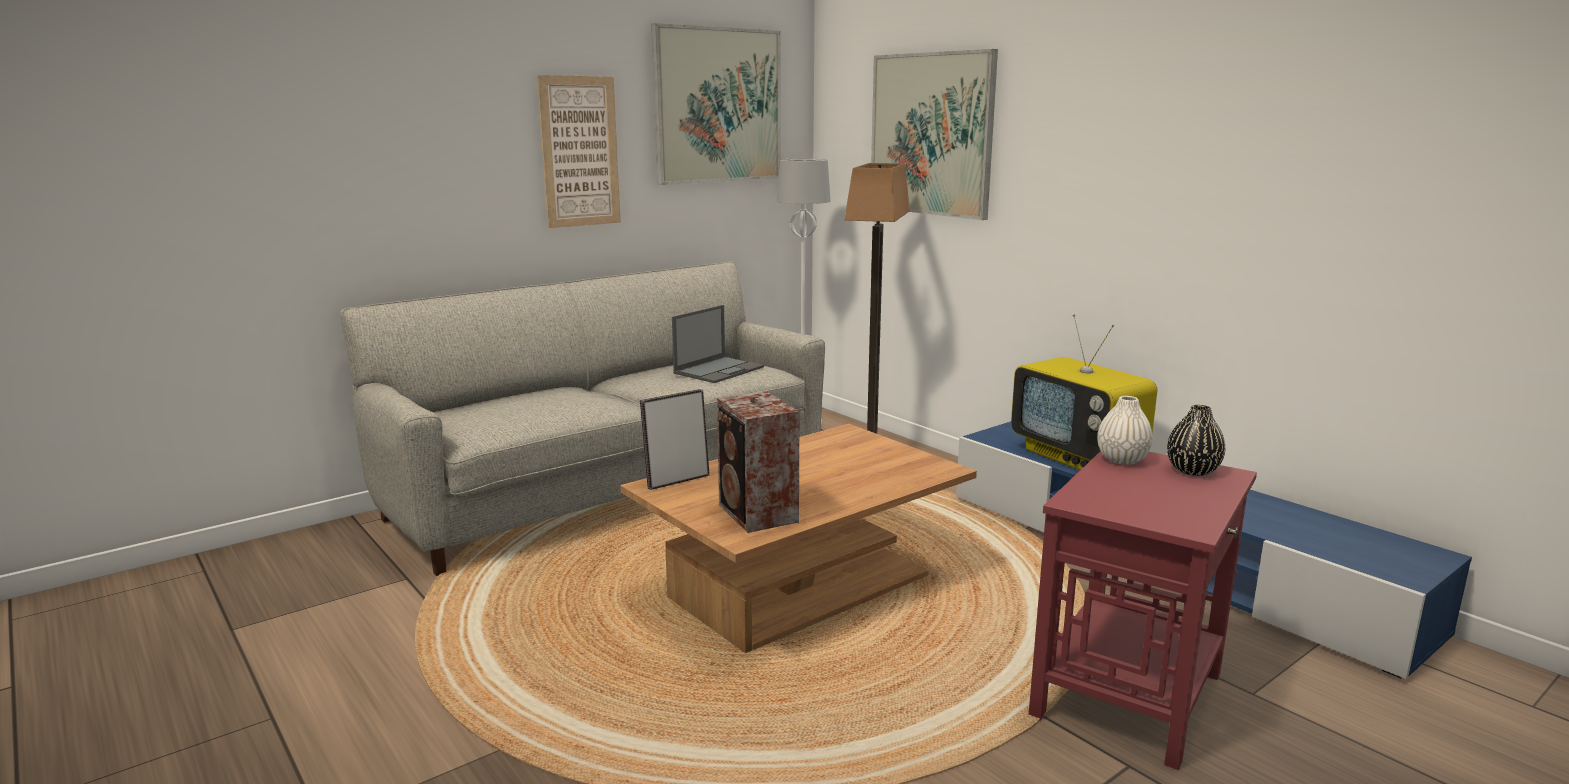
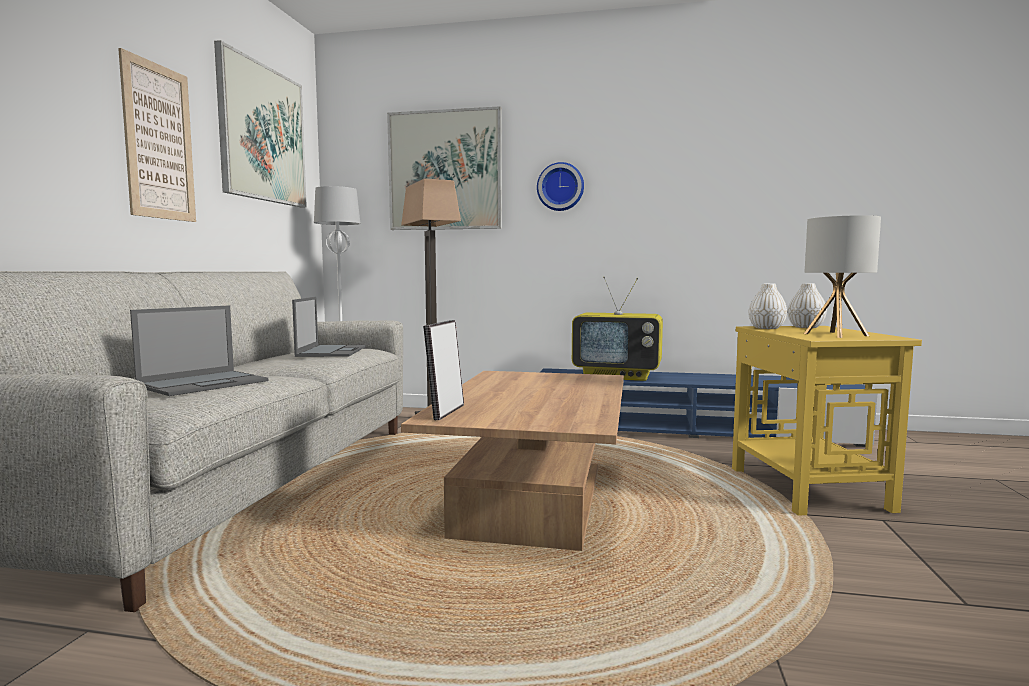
camera: 40 degrees left, 10 degrees down
speaker [717,392,800,533] -> none
red side table [1029,451,1257,770] -> yellow side table [732,326,922,516]
black vase [1167,405,1225,476] -> white vase [788,283,827,328]
none -> laptop [130,305,268,396]
none -> wall clock [537,162,584,211]
none -> table lamp [804,215,881,338]

